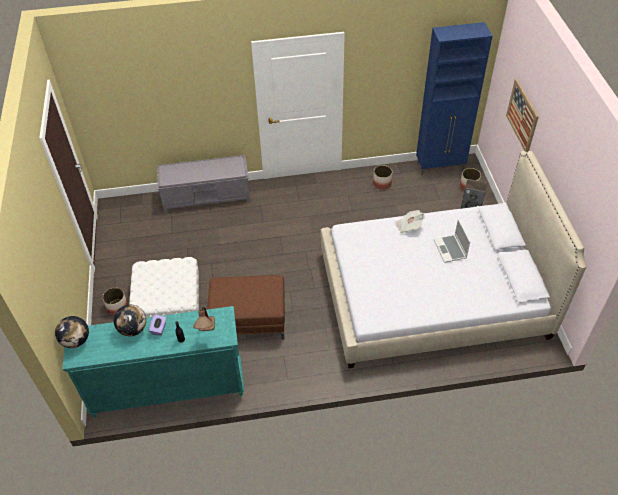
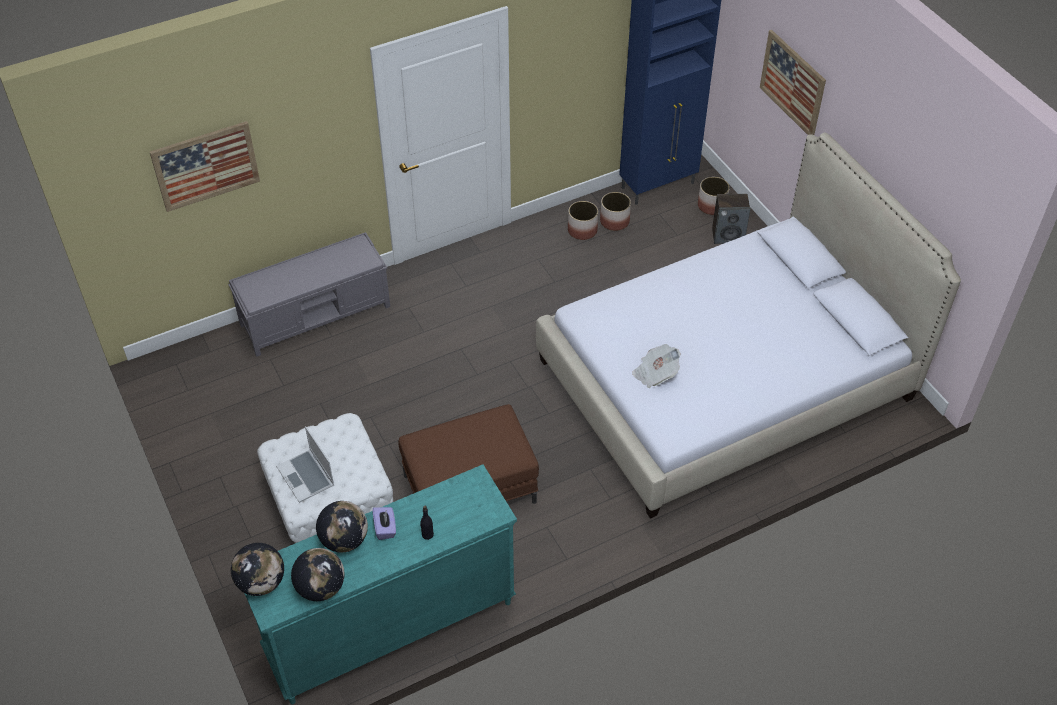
camera: 20 degrees left, 0 degrees up
planter [102,287,128,316] -> planter moved to [600,192,631,231]
table lamp [193,307,215,331] -> none
newspaper [395,210,425,233] -> newspaper moved to [632,344,681,388]
laptop [433,219,470,263] -> laptop moved to [276,426,334,503]
none -> picture [150,121,260,212]
none -> globe [291,548,345,601]

